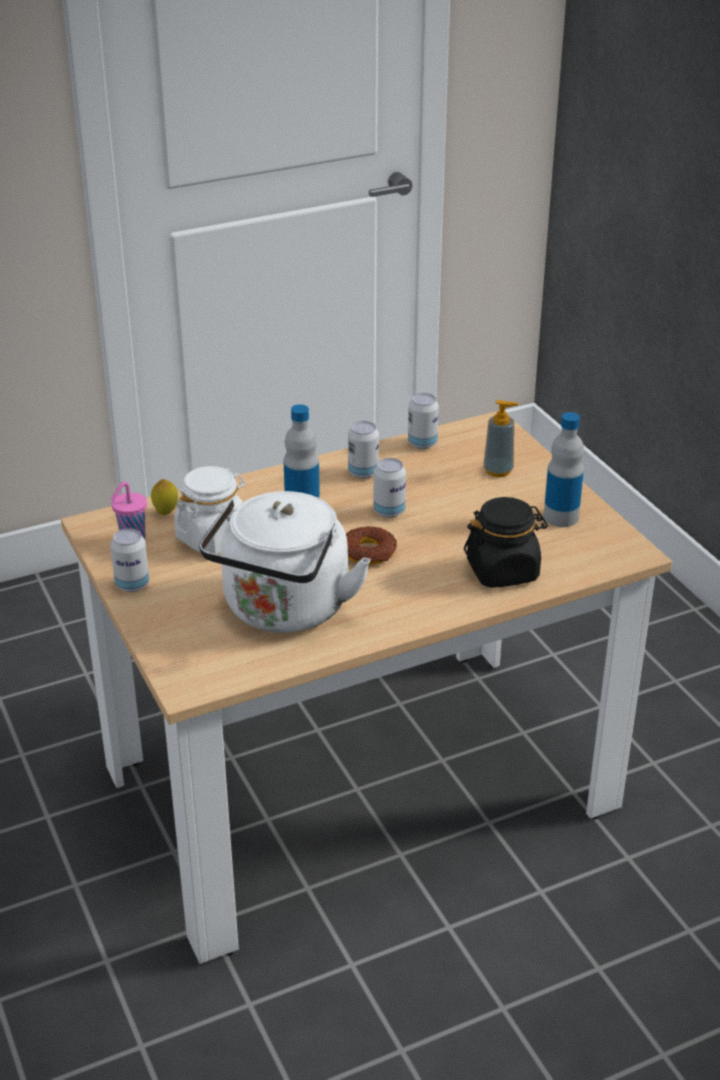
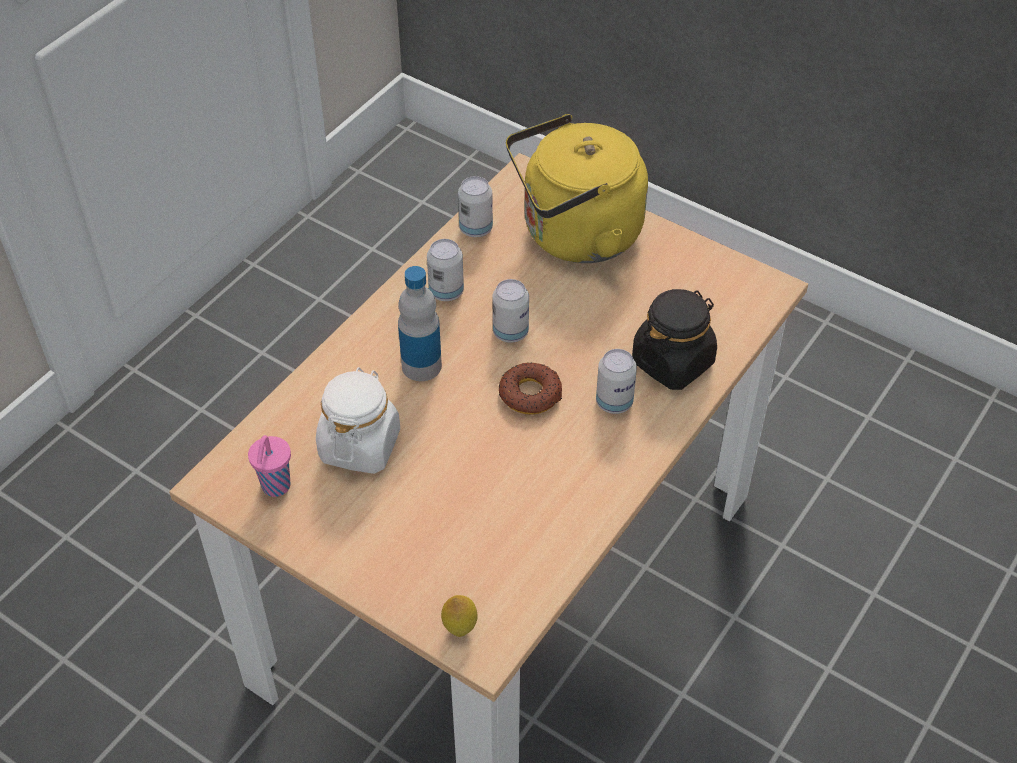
camera: 30 degrees left, 15 degrees up
can [110,528,149,592] -> can moved to [596,349,637,414]
lemon [151,479,178,515] -> lemon moved to [441,595,478,637]
white kettle [199,491,371,633] -> none
soap dispenser [483,400,519,477] -> yellow kettle [506,114,648,263]
bottle [544,412,584,527] -> none

